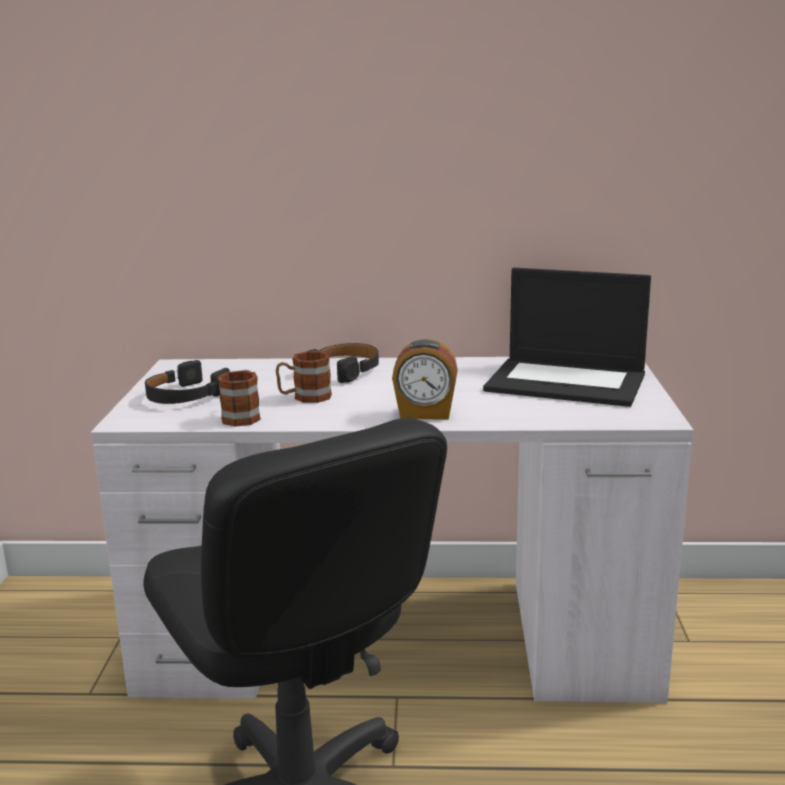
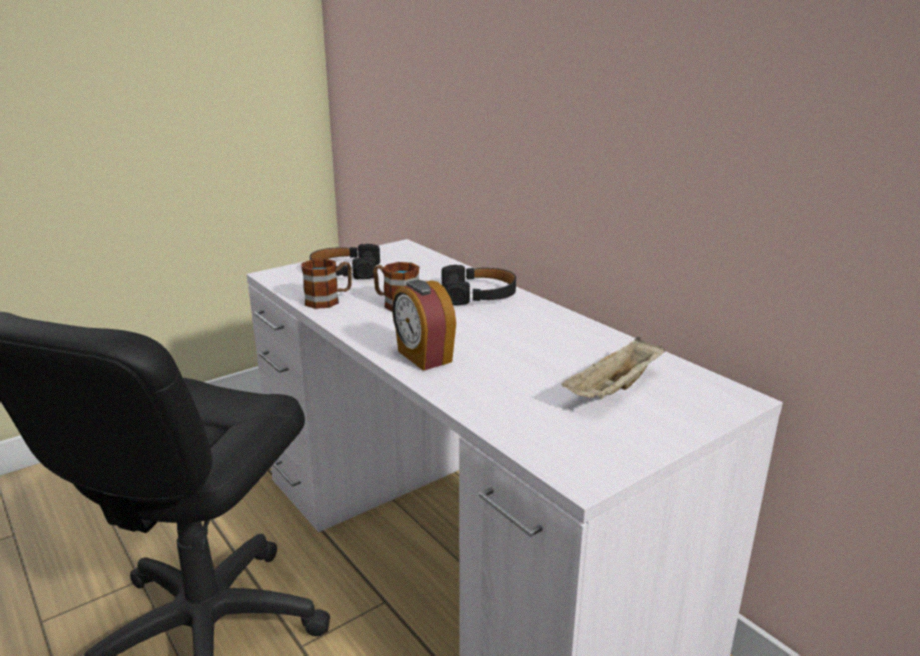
camera: 50 degrees right, 5 degrees up
laptop [483,268,651,407] -> beige tray [561,337,665,399]

